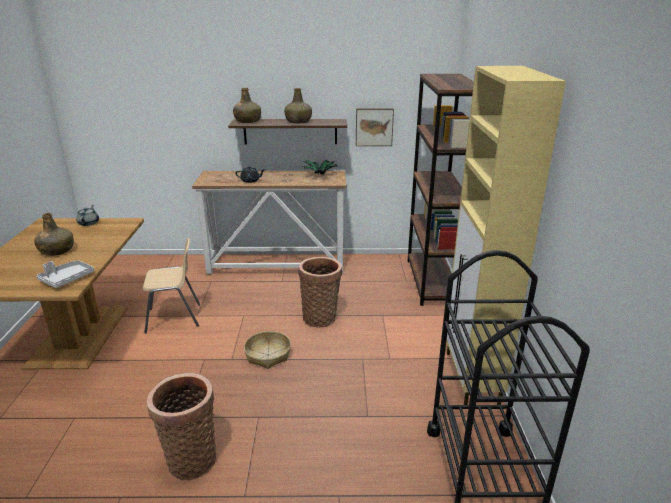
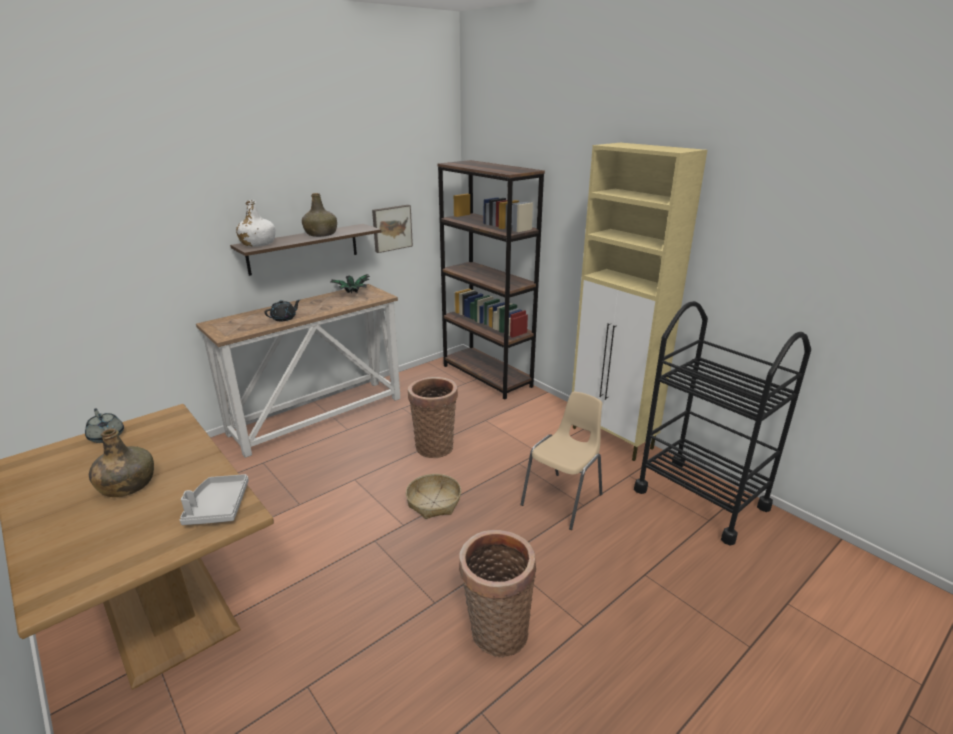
camera: 40 degrees left, 0 degrees up
beige chair [143,238,200,333] -> beige chair moved to [520,392,602,530]
green bottle [233,88,261,123] -> white bottle [236,200,275,247]

